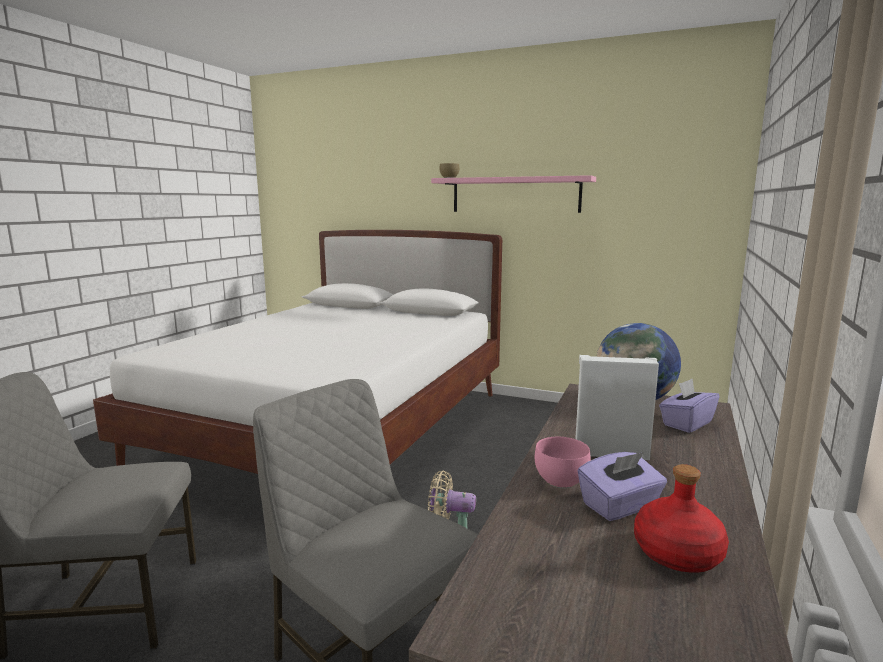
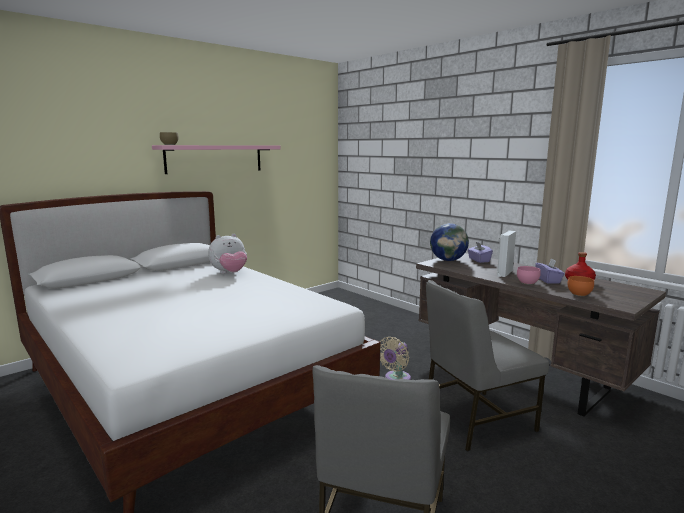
camera: 65 degrees left, 0 degrees up
none -> plush toy [208,234,247,274]
none -> orange bowl [567,276,594,296]

